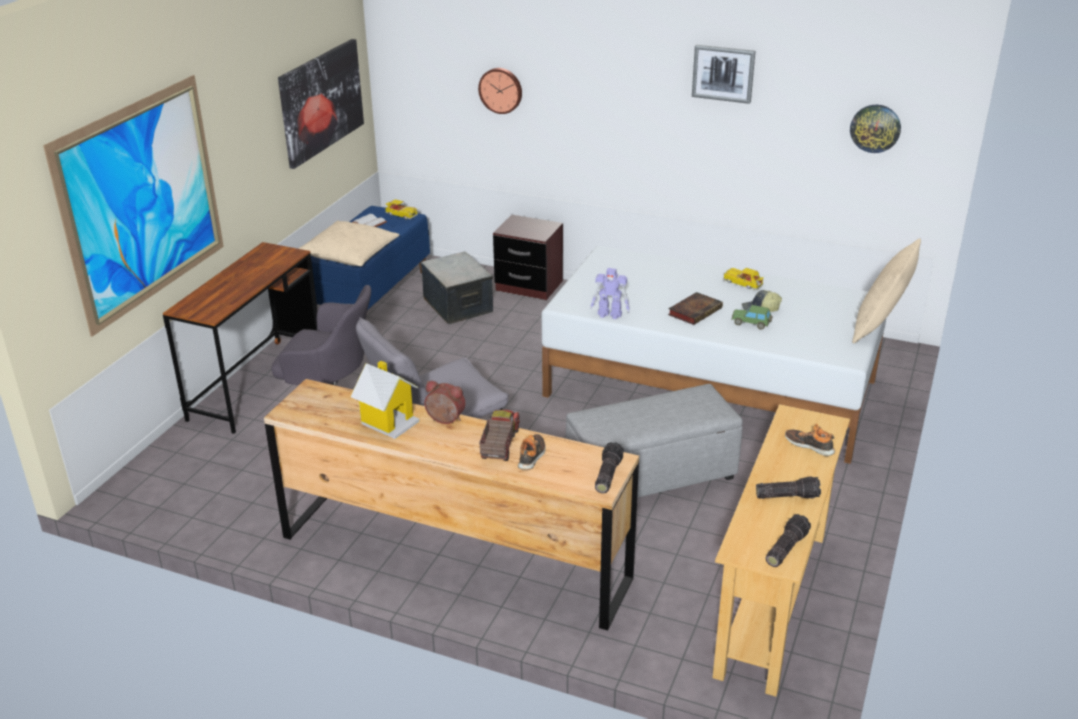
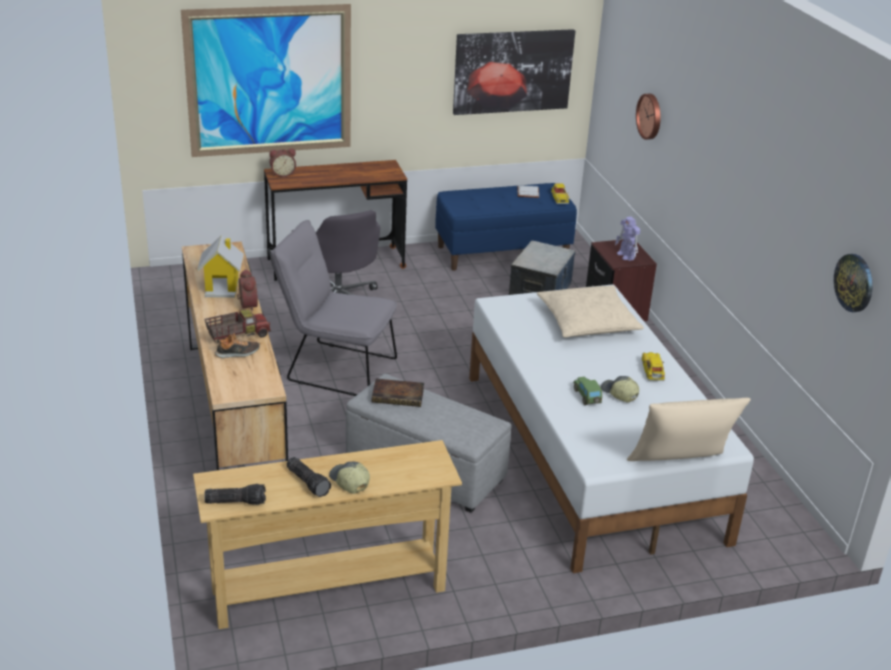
camera: 50 degrees right, 0 degrees up
beige pillow [298,221,400,266] -> beige pillow moved to [537,286,644,337]
toy robot [590,268,630,319] -> toy robot moved to [615,216,640,261]
flashlight [595,442,624,493] -> none
book [668,292,723,325] -> book moved to [372,378,424,407]
picture [692,45,755,104] -> none
shoe [785,424,835,456] -> none
none -> alarm clock [269,148,296,177]
none -> cap [329,462,370,494]

